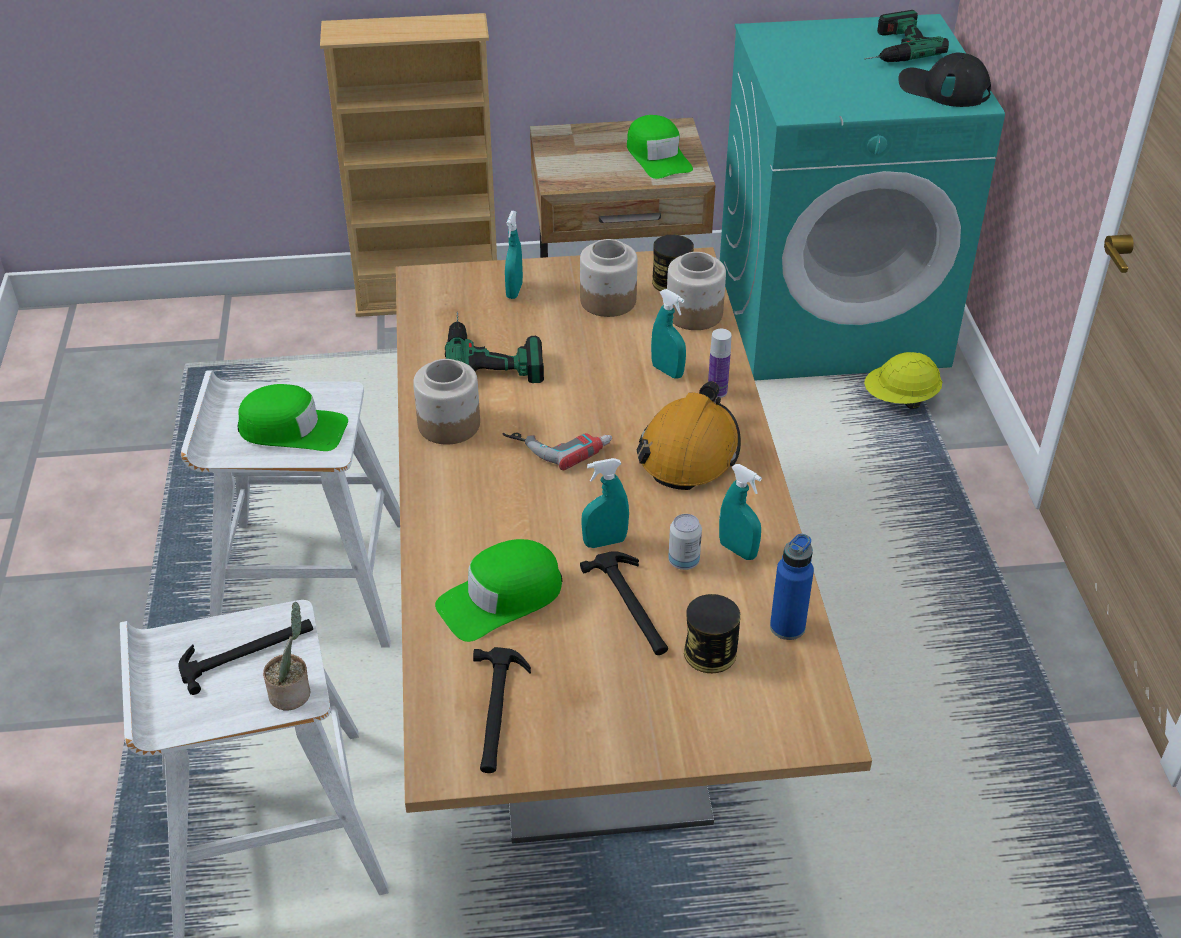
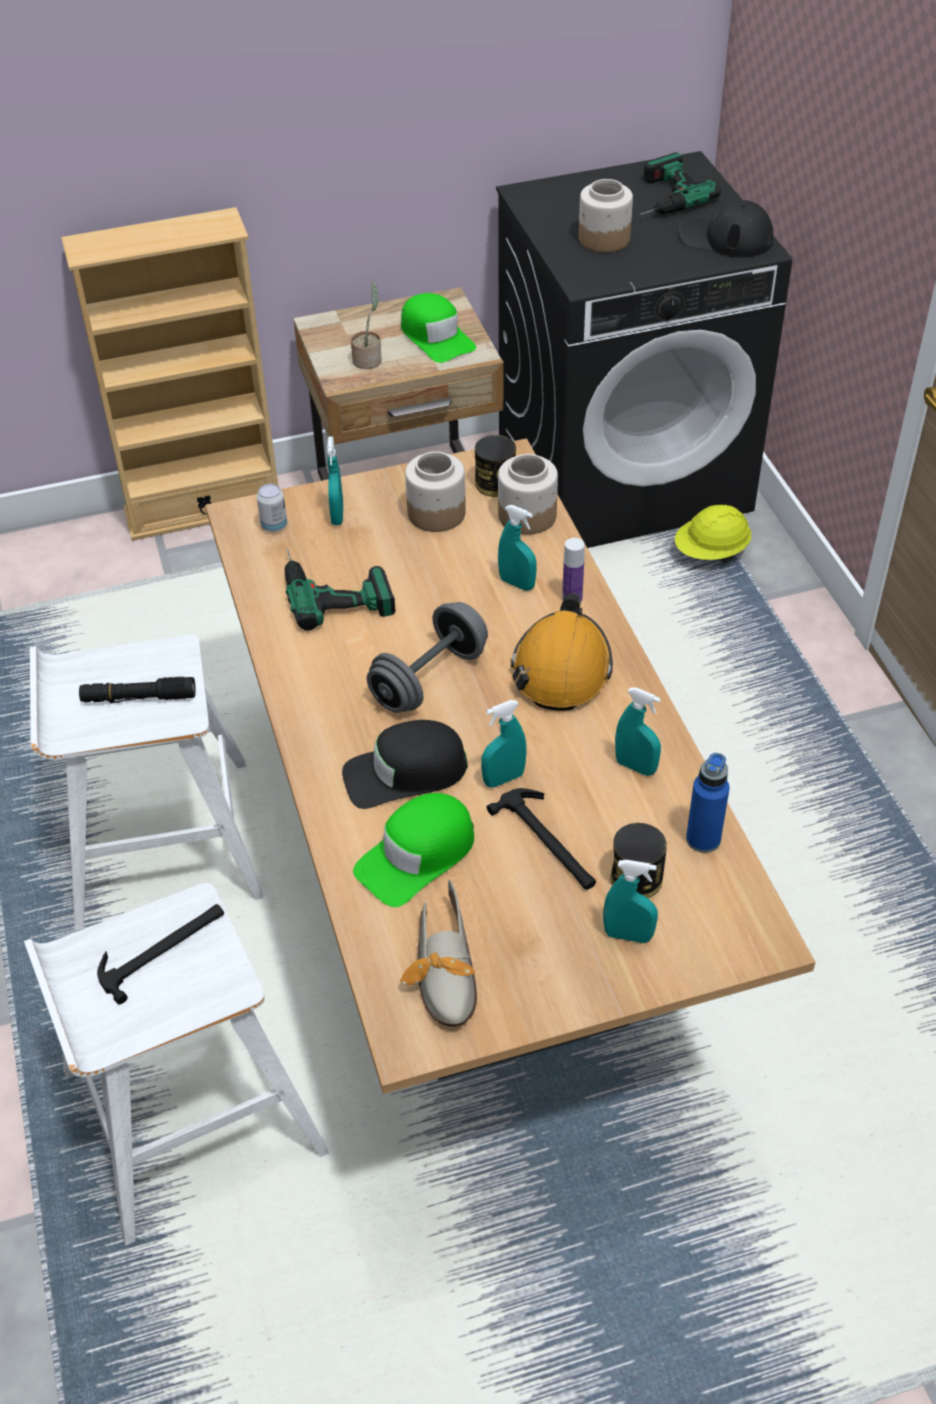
camera: 10 degrees left, 5 degrees up
green cap [238,384,348,451] -> black flashlight [79,677,196,703]
potted plant [263,602,310,711] -> potted plant moved to [351,281,382,369]
jar [413,359,480,445] -> jar moved to [579,179,633,252]
hammer [473,647,531,773] -> shoe [400,879,477,1027]
power drill [502,433,612,470] -> grey dumbbell [367,602,488,713]
can [668,514,702,570] -> can moved to [257,484,287,532]
turquoise washing machine [720,14,1005,380] -> black washing machine [496,151,792,548]
none -> black cap [342,720,468,809]
none -> turquoise spray bottle [603,860,658,943]

